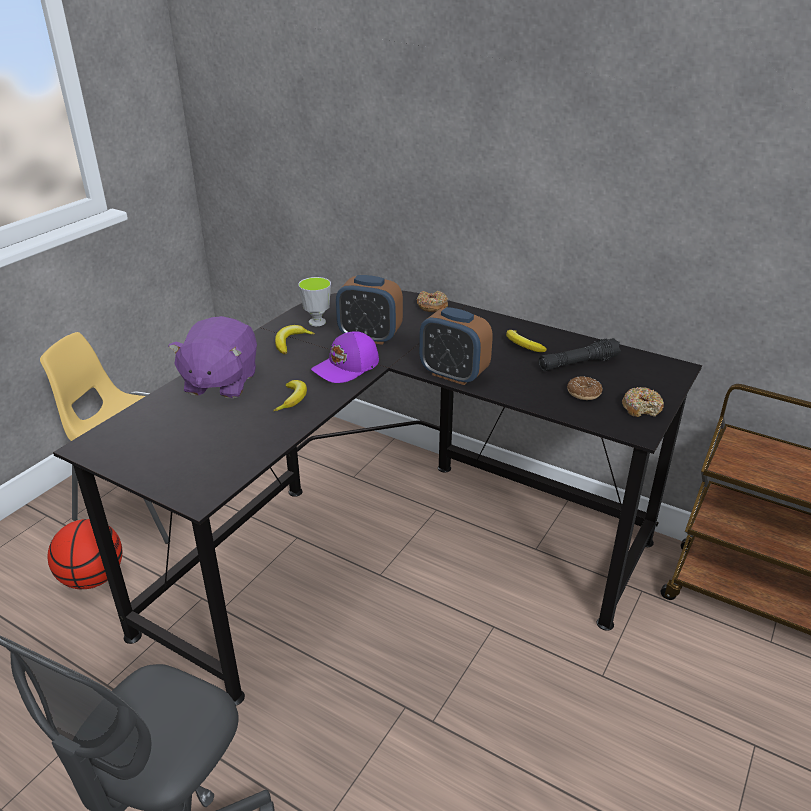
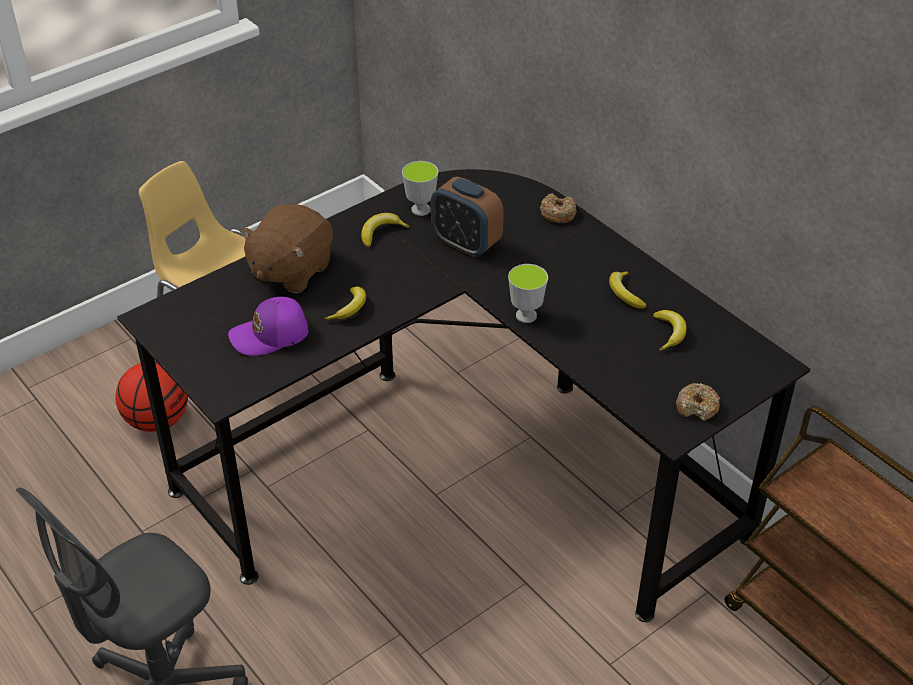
camera: 20 degrees right, 10 degrees up
purple plush toy [168,316,257,399] -> brown plush toy [240,204,333,293]
purple cap [311,331,379,383] -> purple cap moved to [228,297,309,356]
alarm clock [419,307,493,385] -> cup [508,264,548,323]
black flashlight [539,338,621,371] -> banana [653,310,687,350]
donut [567,376,603,400] -> none

